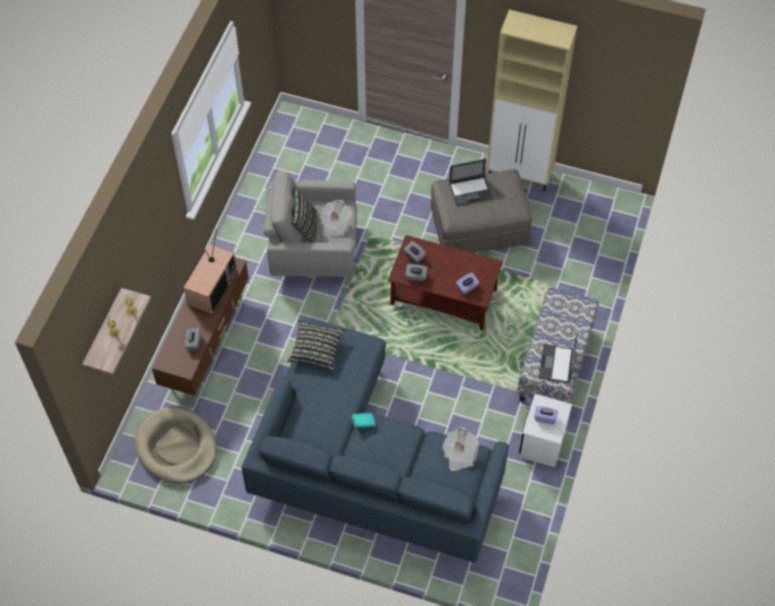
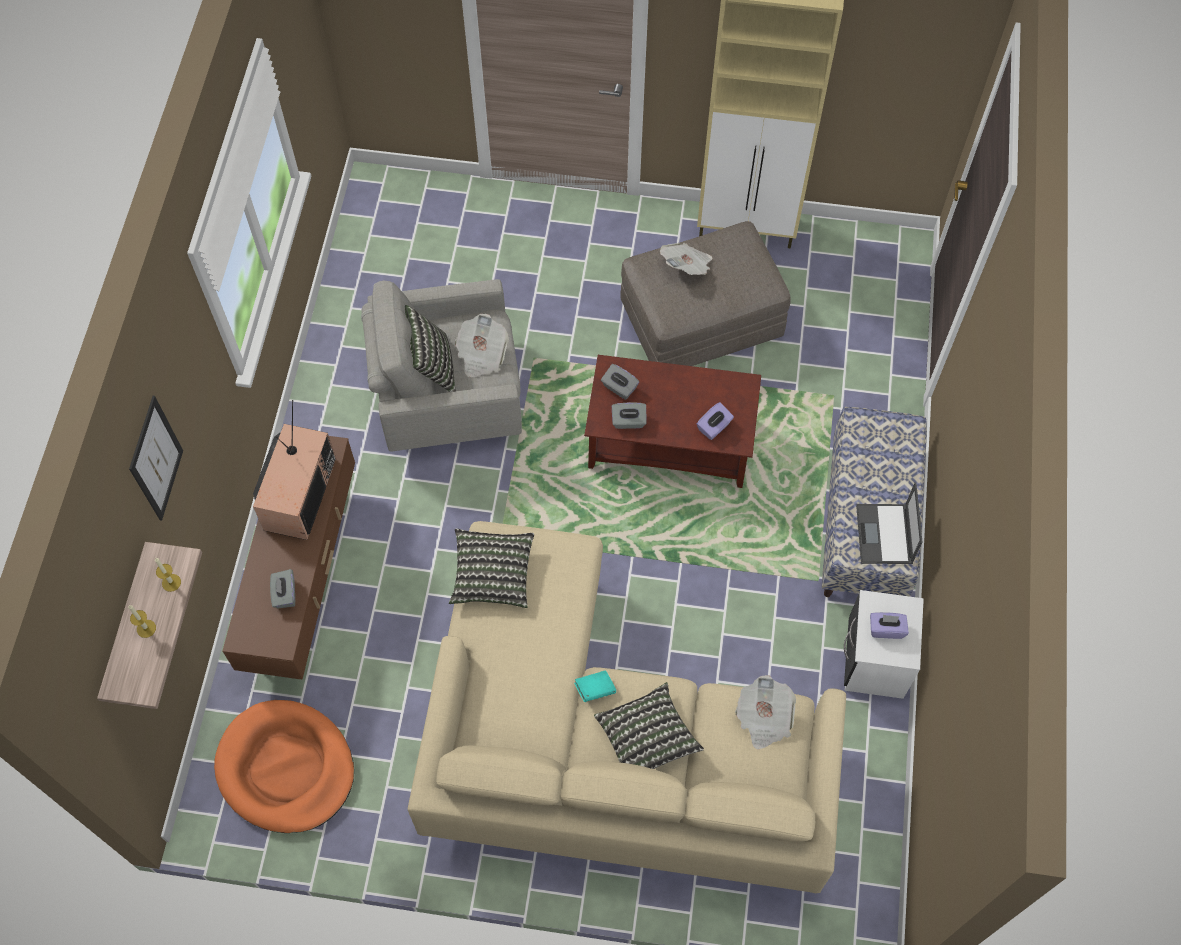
camera: 10 degrees left, 5 degrees up
beige dog bed [135,407,217,483] -> orange dog bed [214,700,354,833]
blue sofa [241,320,509,563] -> beige sofa [408,521,846,893]
laptop [449,159,492,206] -> newspaper [660,243,713,275]
none -> picture [129,396,183,521]
none -> pillow [594,682,704,769]

